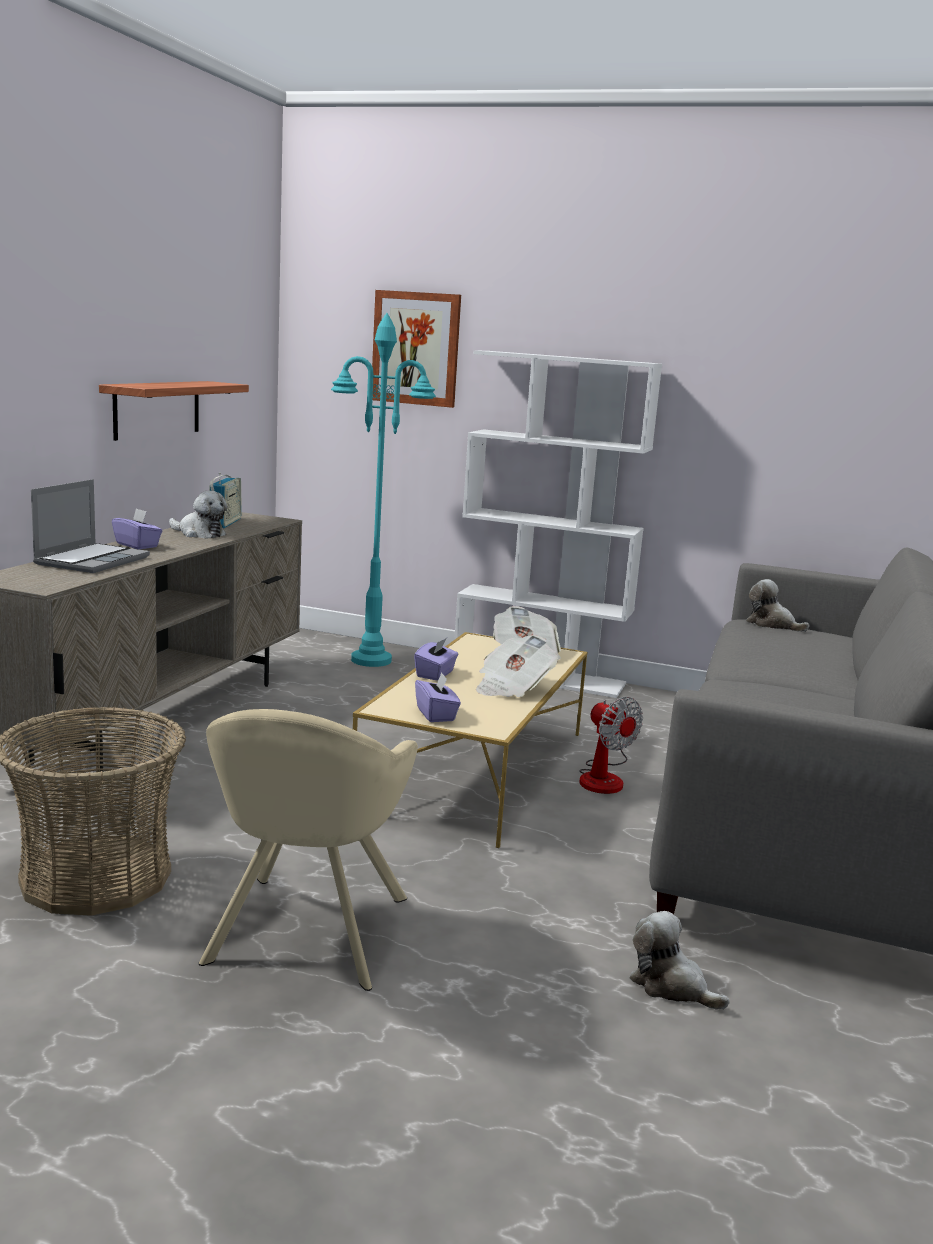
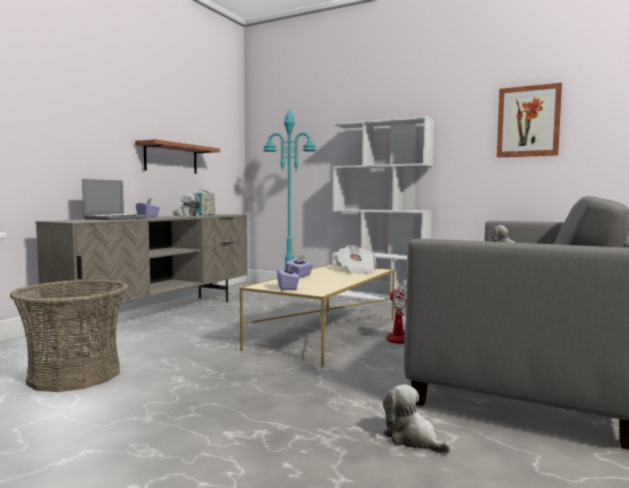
camera: 10 degrees right, 10 degrees down
beige armchair [199,709,418,991] -> none
picture [372,290,461,408] -> picture moved to [497,83,562,158]
newspaper [476,635,558,697] -> none

